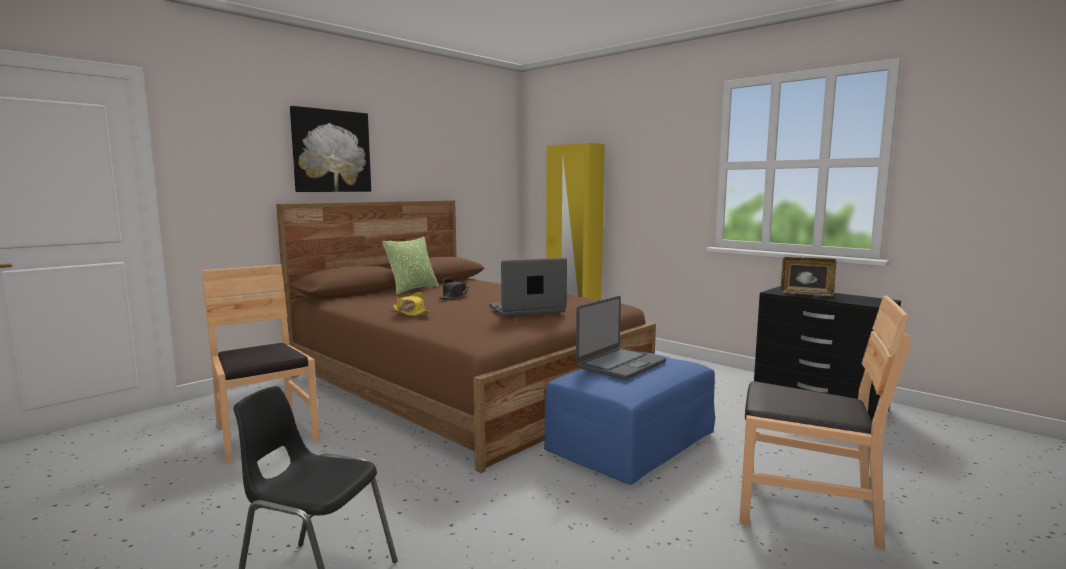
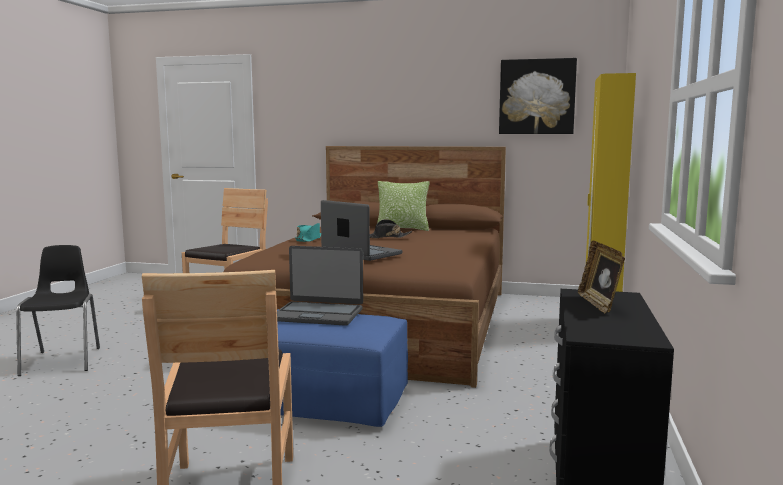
camera: 60 degrees right, 0 degrees up
picture [290,106,371,192] -> picture moved to [499,58,577,134]
yellow hat [393,292,431,316] -> turquoise hat [295,223,321,242]

